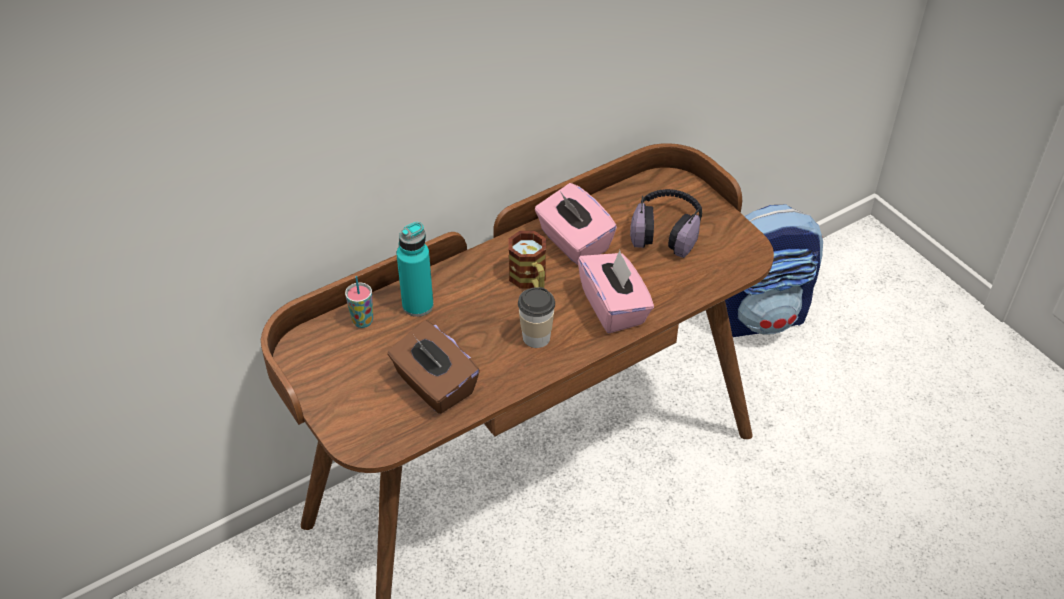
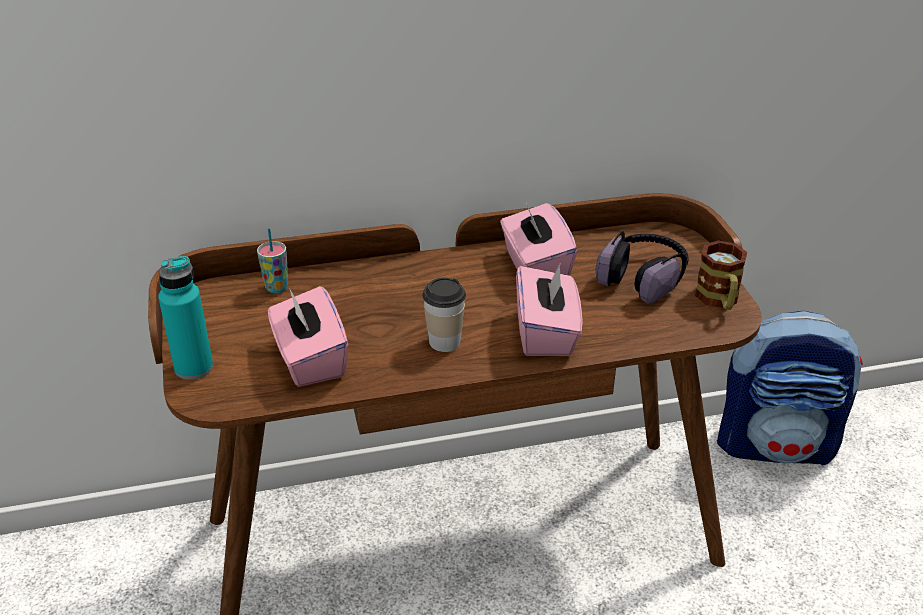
camera: 20 degrees right, 10 degrees down
brown tissue box [387,320,480,414] -> pink tissue box [268,286,348,387]
turquoise bottle [396,222,434,317] -> turquoise bottle moved to [158,256,213,380]
mug [508,231,546,289] -> mug moved to [695,240,747,310]

